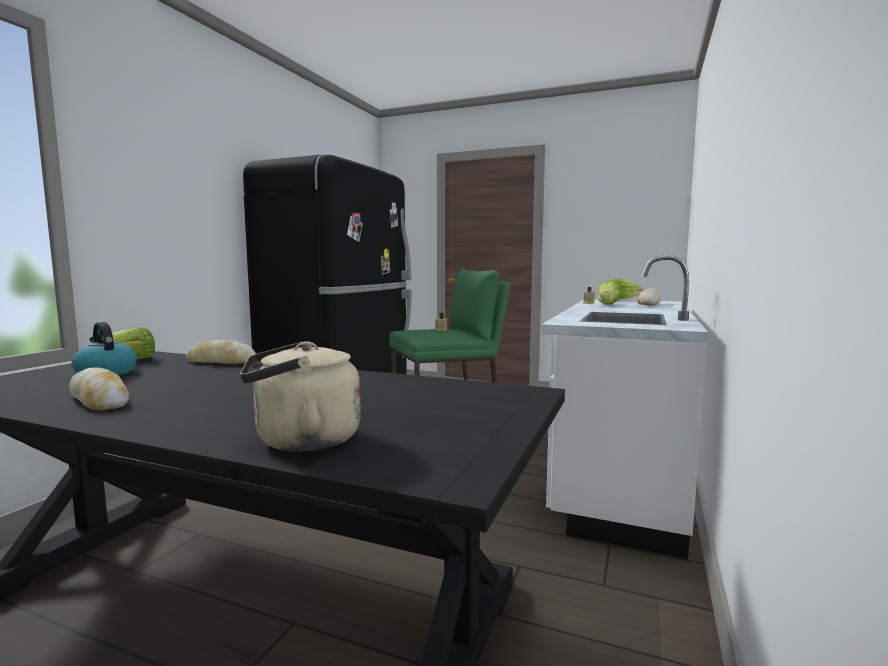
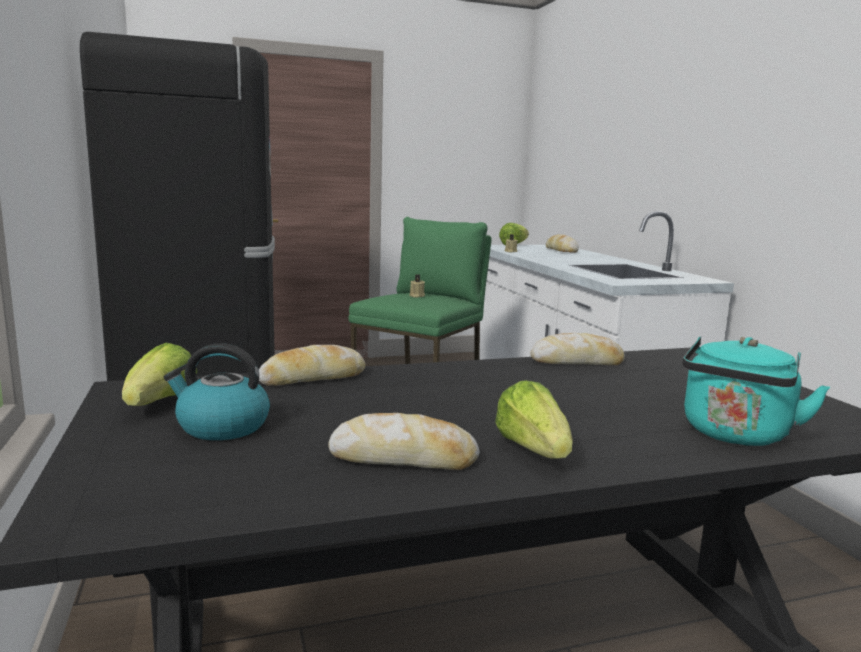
camera: 40 degrees left, 5 degrees up
beige kettle [240,341,361,452] -> turquoise kettle [682,337,830,446]
lettuce [597,280,622,305] -> lettuce moved to [495,380,573,459]
none -> bread [530,333,625,365]

